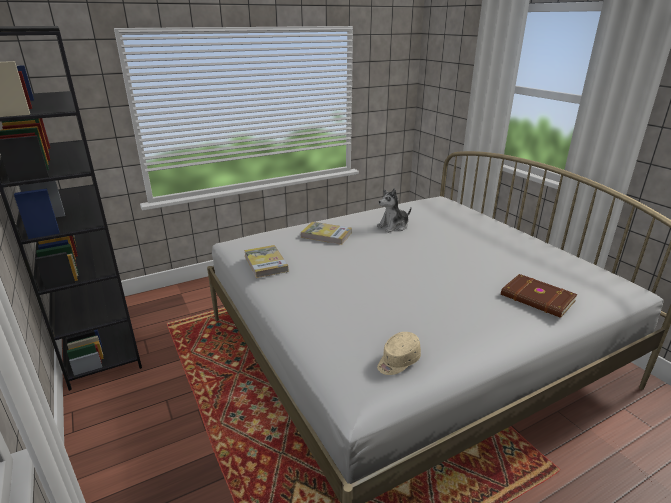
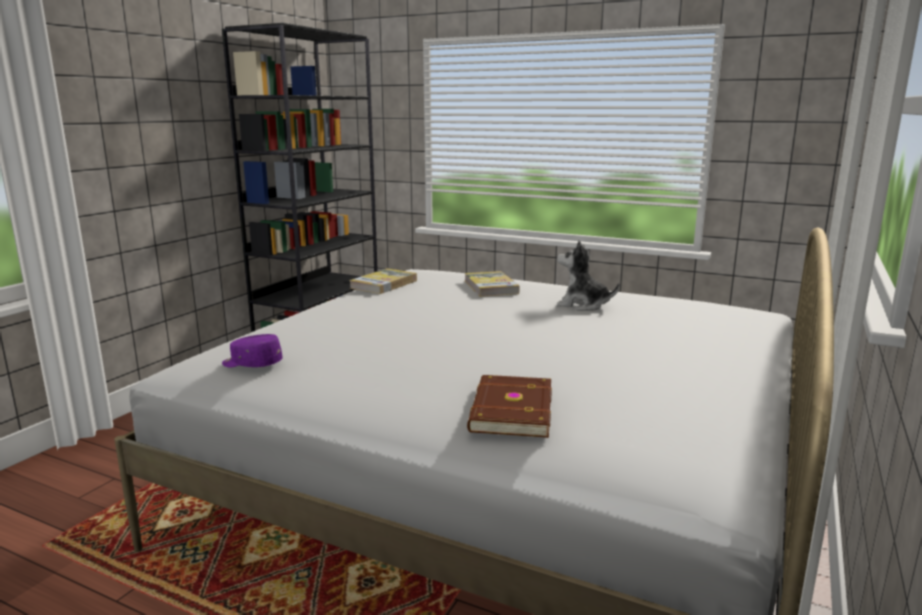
camera: 55 degrees right, 10 degrees down
beige cap [377,332,421,375] -> purple cap [222,334,283,368]

